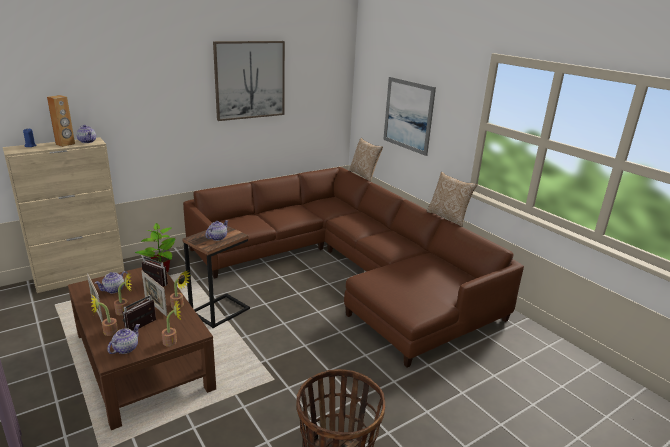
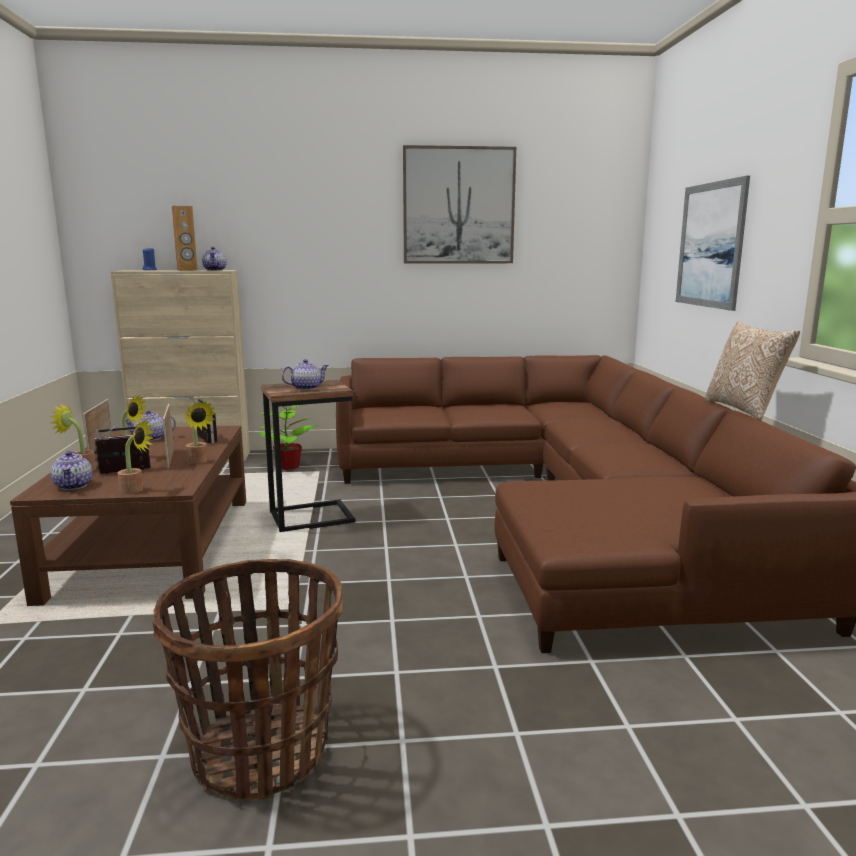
camera: 30 degrees right, 10 degrees down
teapot [107,324,140,354] -> teapot turned 105 degrees clockwise [51,451,92,490]
pillow [349,138,383,182] -> none

